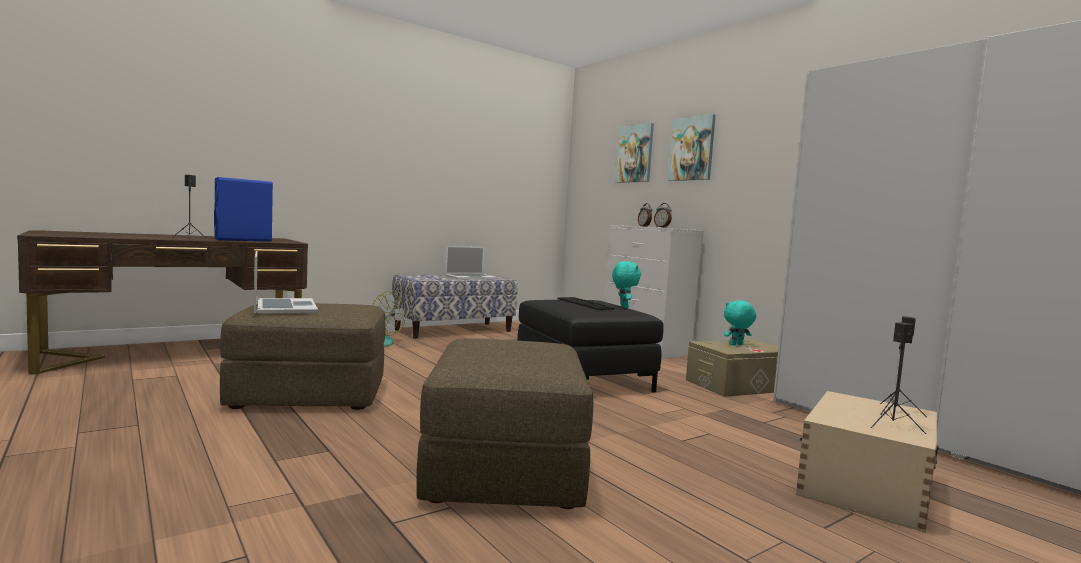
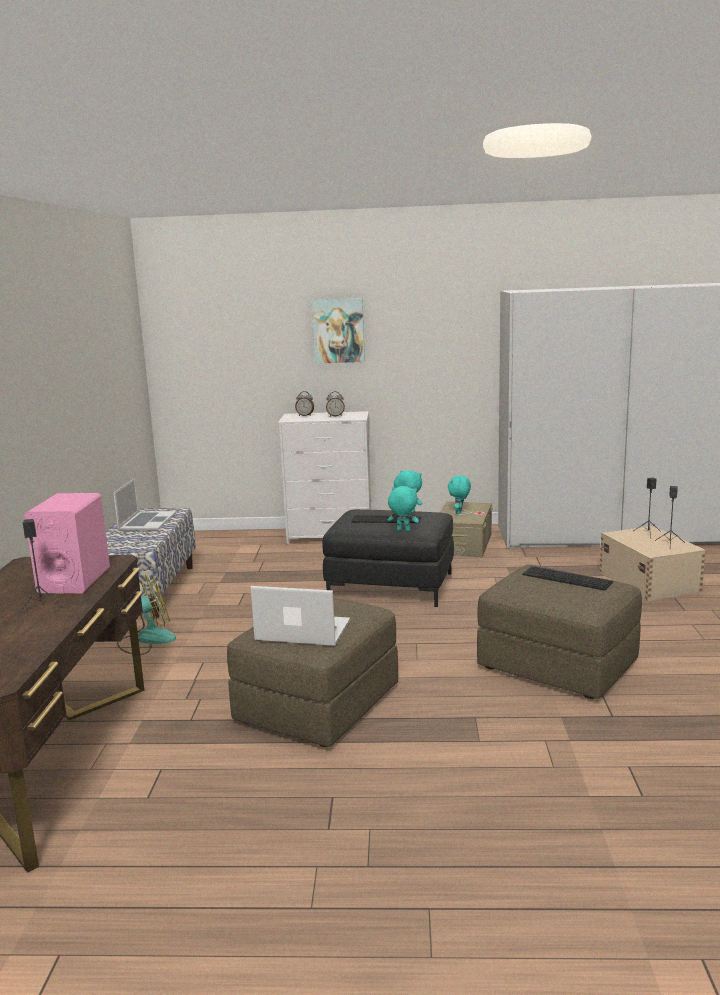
camera: 50 degrees left, 10 degrees up
blue speaker [214,177,273,242] -> pink speaker [24,493,110,594]
picture [614,123,654,183] -> none
none -> turquoise plush toy [388,486,419,531]
none -> keyboard [522,566,613,590]

